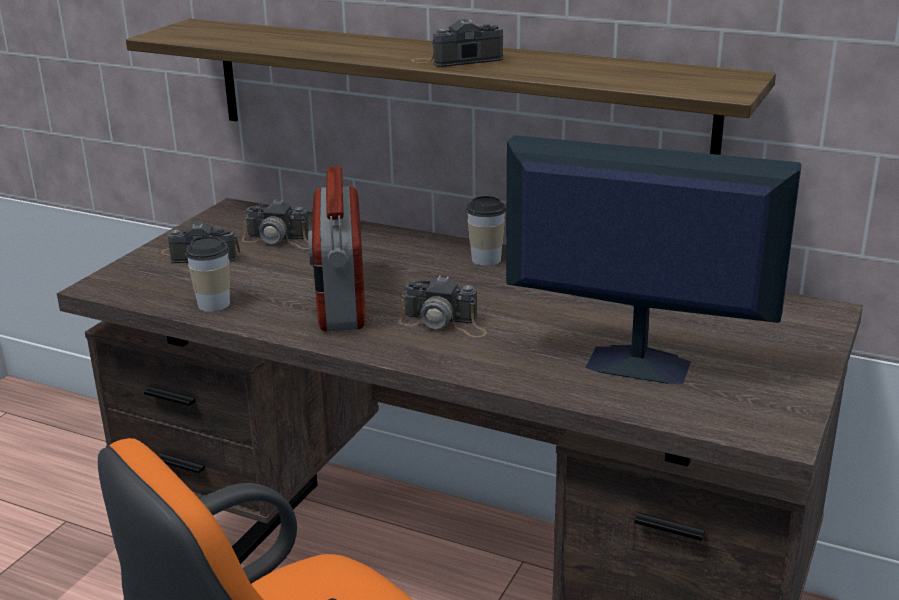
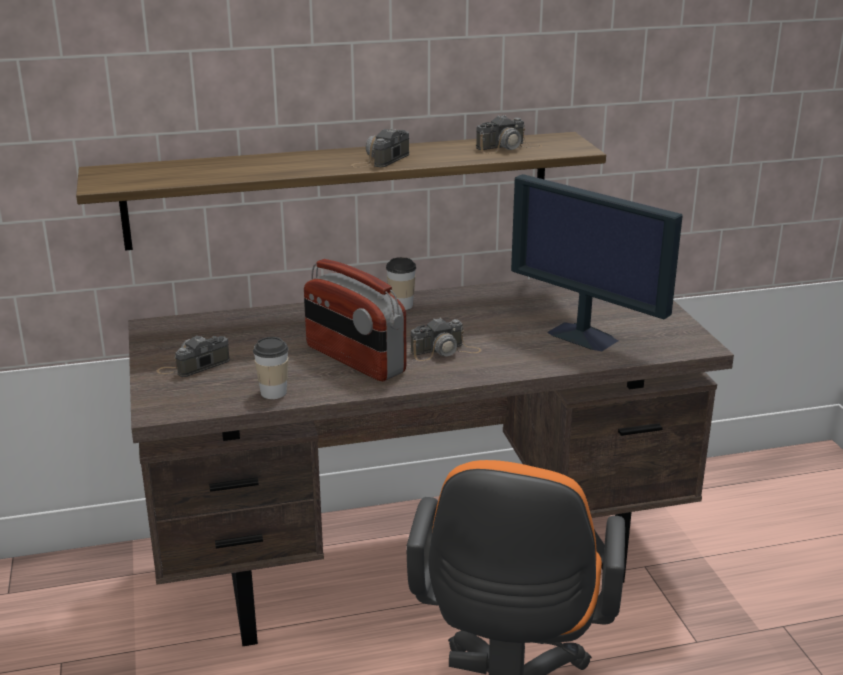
camera: 40 degrees left, 0 degrees up
camera [242,200,309,249] -> camera moved to [476,115,543,154]
monitor [506,135,802,384] -> monitor turned 120 degrees counterclockwise [511,174,683,351]

